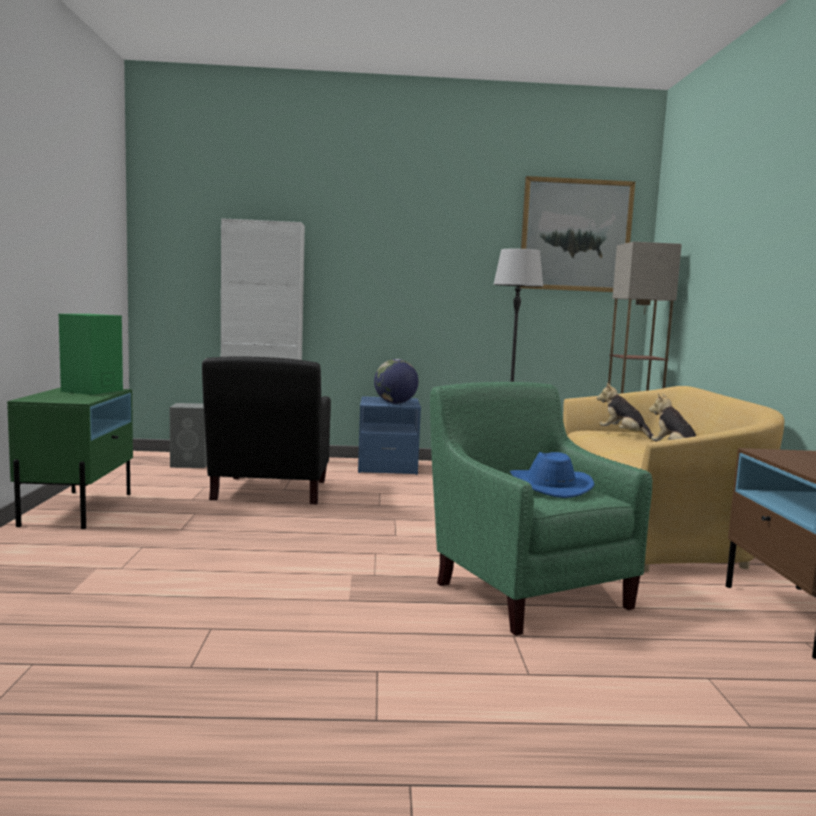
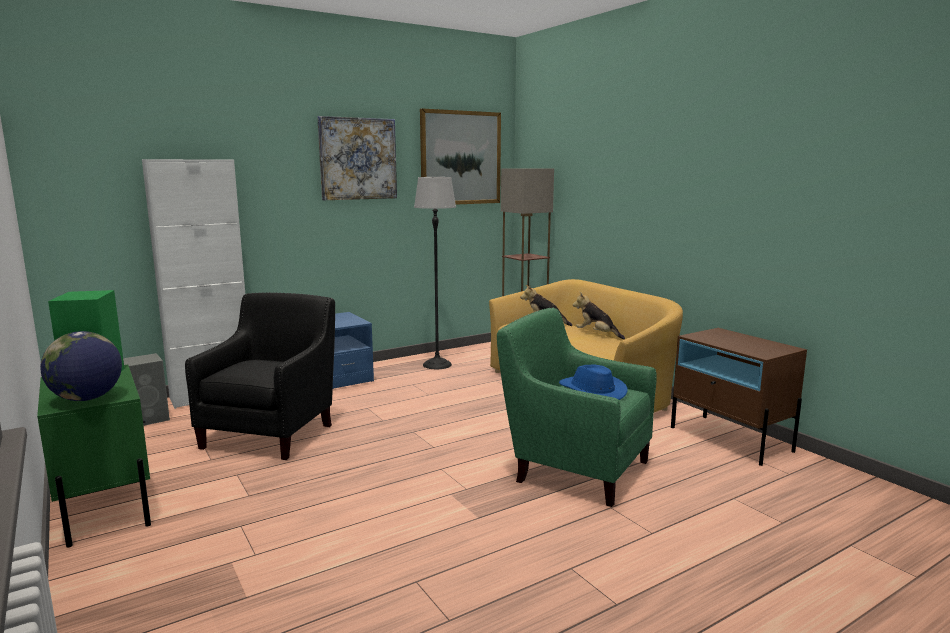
camera: 30 degrees left, 5 degrees up
black armchair [202,356,331,504] -> black armchair turned 135 degrees counterclockwise [185,292,335,460]
globe [374,359,419,404] -> globe moved to [40,331,122,401]
none -> picture [317,116,397,200]

